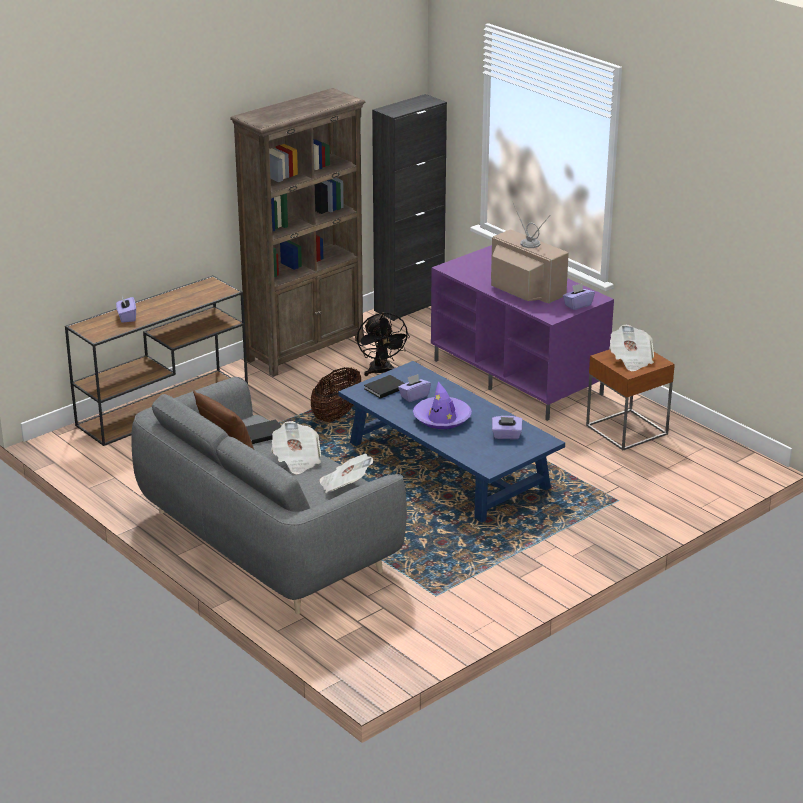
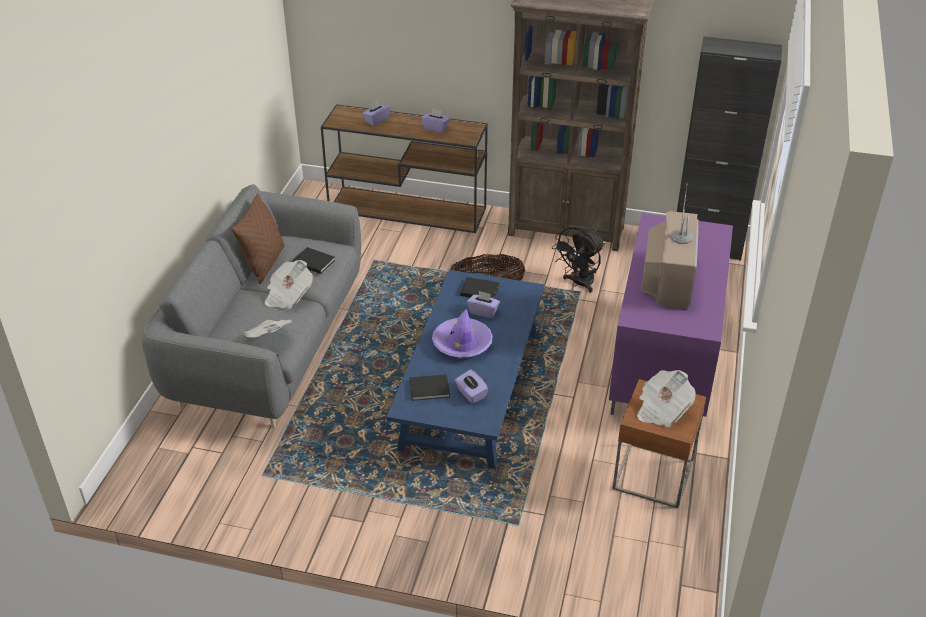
camera: 55 degrees right, 10 degrees up
purple tissue box [563,283,595,310] -> purple tissue box moved to [421,109,450,133]
none -> black book [409,374,450,401]

